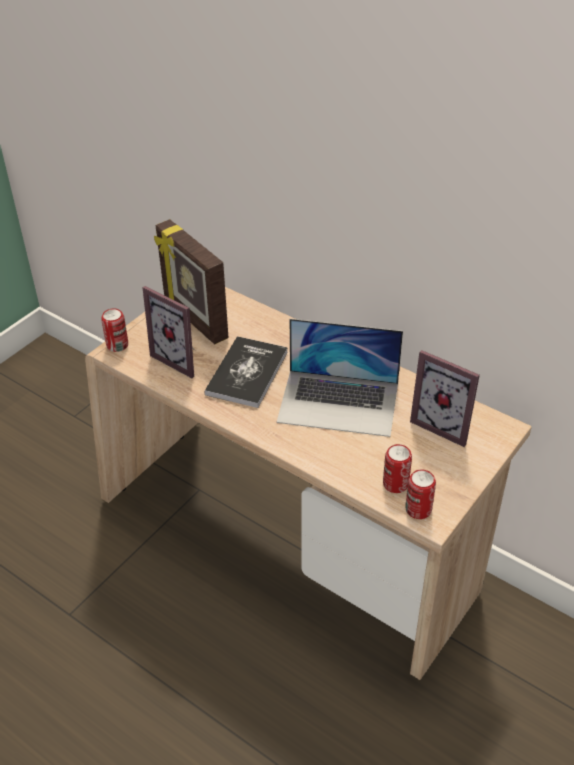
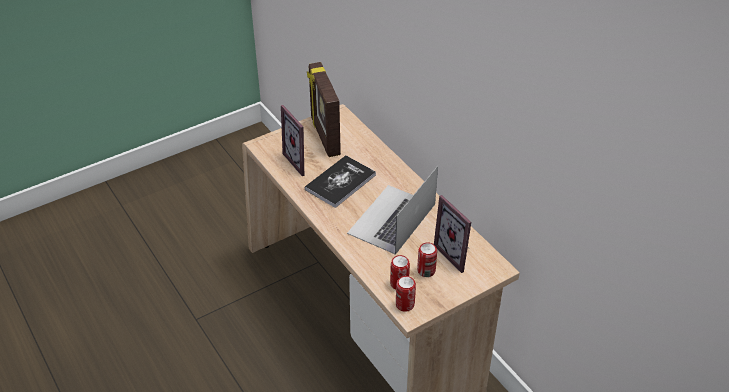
camera: 20 degrees right, 0 degrees up
can [101,309,128,352] -> can moved to [417,242,437,277]
laptop [277,319,403,437] -> laptop turned 90 degrees clockwise [347,166,438,255]

